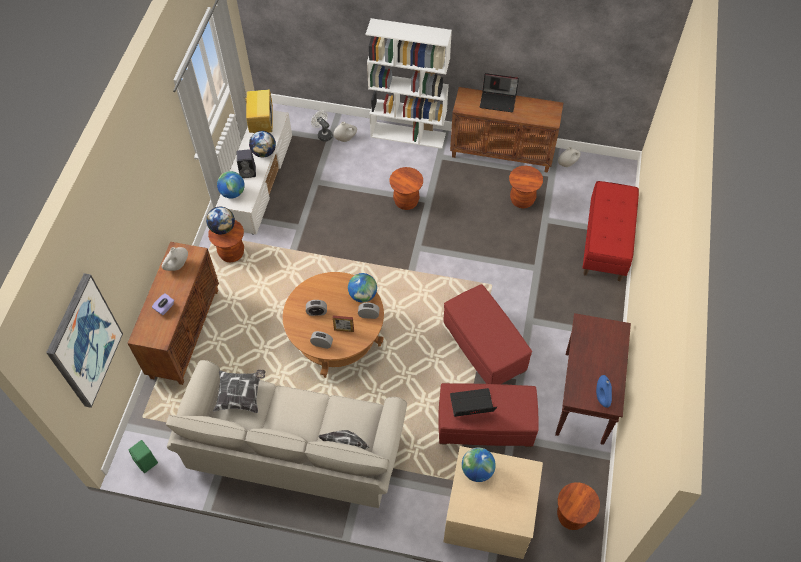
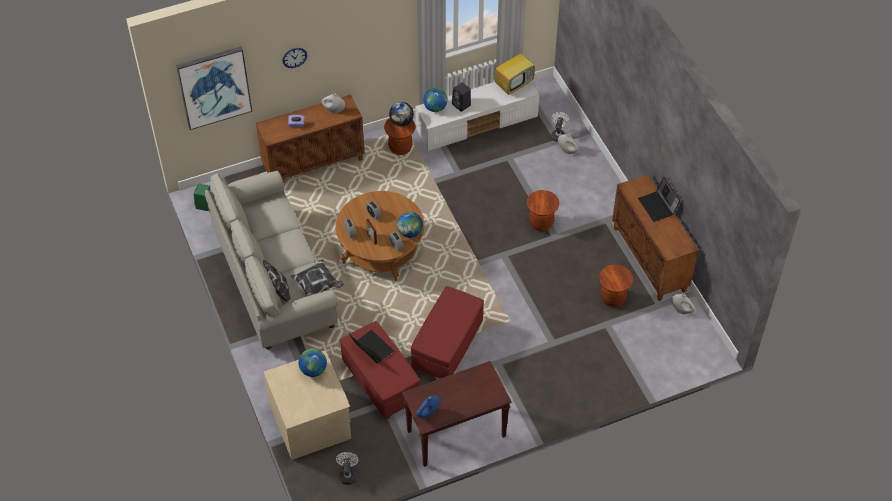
camera: 55 degrees right, 5 degrees down
pillow [213,370,266,413] -> pillow moved to [290,259,344,296]
globe [249,131,276,157] -> none
white bookcase [366,18,452,149] -> none
brown stool [557,482,600,530] -> white fan [336,452,359,485]
red bench [583,181,639,281] -> none
none -> wall clock [282,48,307,68]

